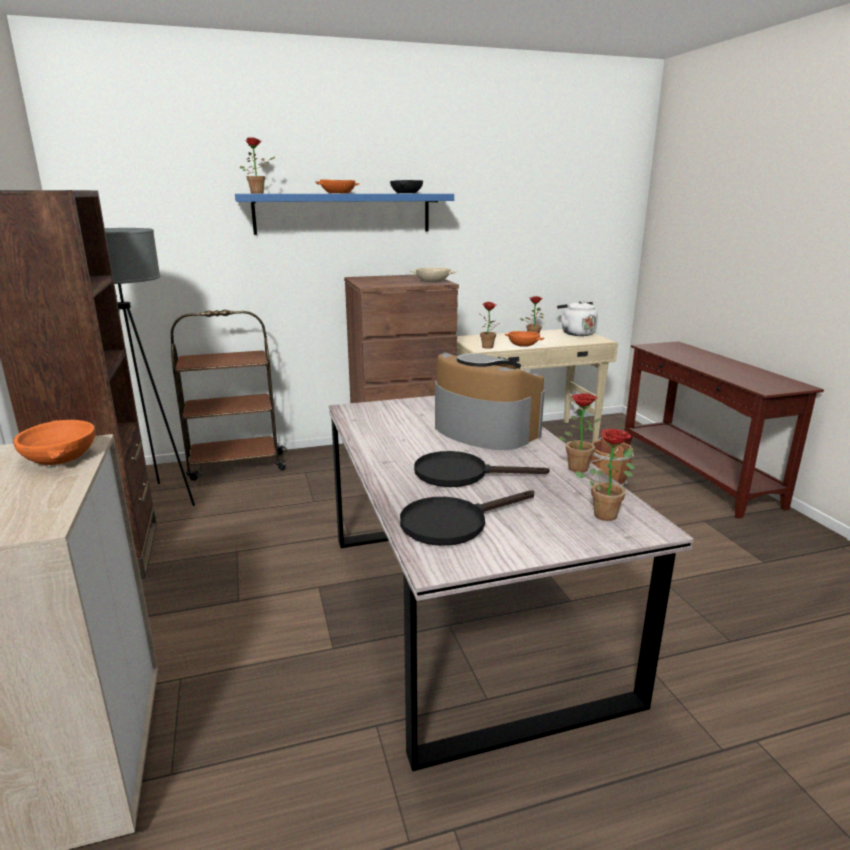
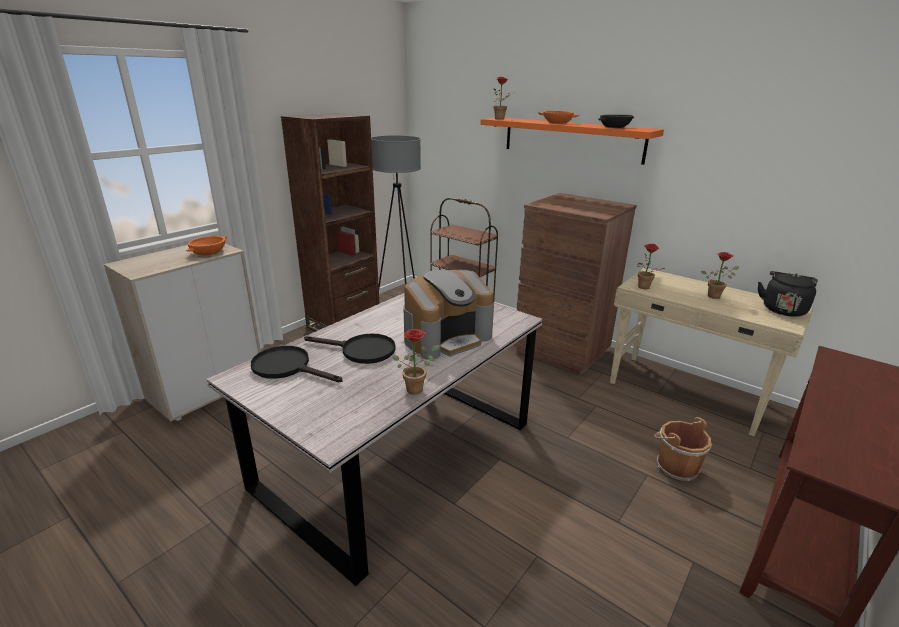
camera: 55 degrees right, 5 degrees up
blue shelf [235,194,454,235] -> orange shelf [480,118,664,165]
beige bowl [410,267,457,282] -> none
black frying pan [414,451,550,487] -> black frying pan turned 135 degrees clockwise [304,333,396,364]
coffee machine [435,352,544,450] -> coffee machine turned 45 degrees clockwise [403,270,494,360]
orange bowl [505,331,544,347] -> none
white kettle [557,301,598,336] -> black kettle [758,271,818,317]
potted plant [574,429,635,521] -> none

